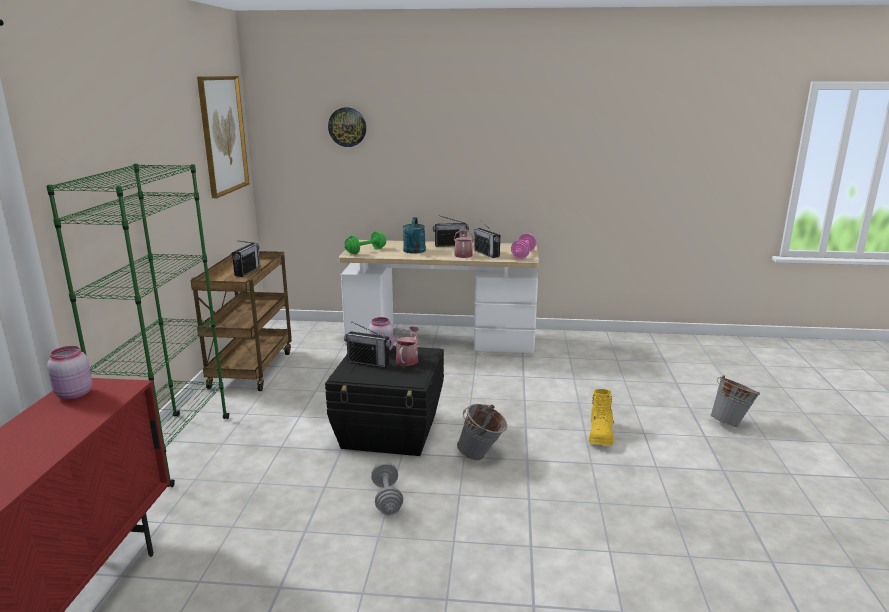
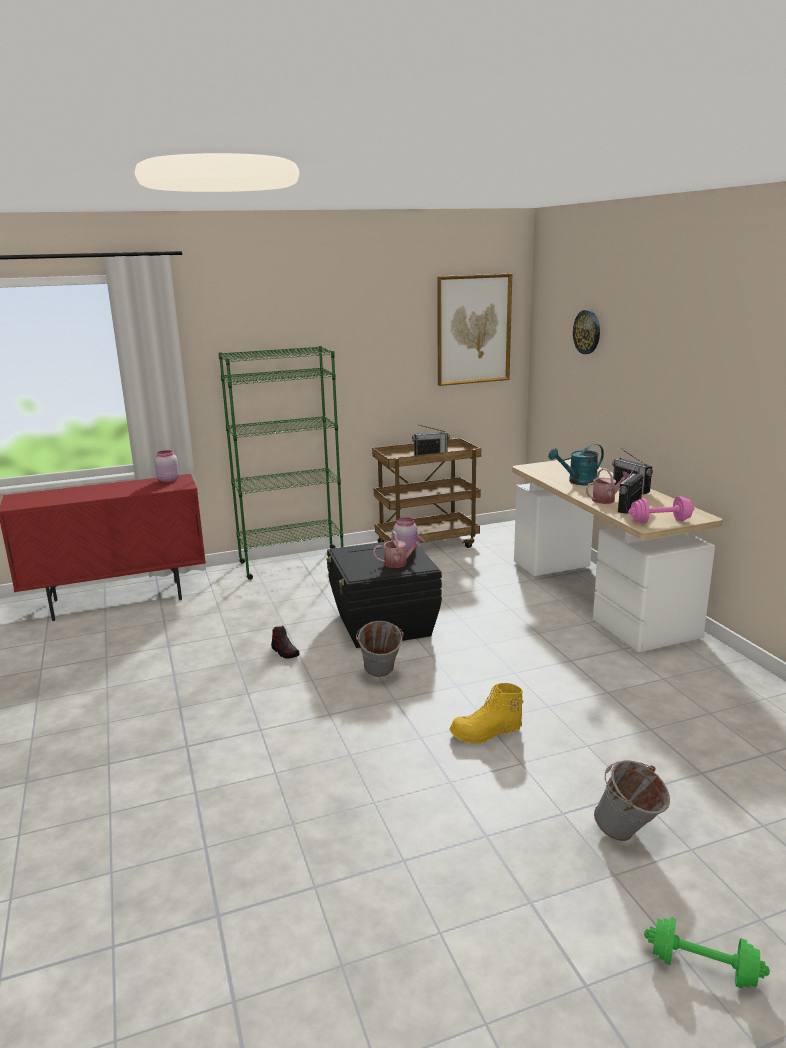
camera: 65 degrees right, 0 degrees up
green dumbbell [344,231,386,254] -> green dumbbell moved to [644,917,770,989]
radio [344,321,392,368] -> none
grey dumbbell [371,461,403,515] -> shoe [271,626,299,659]

